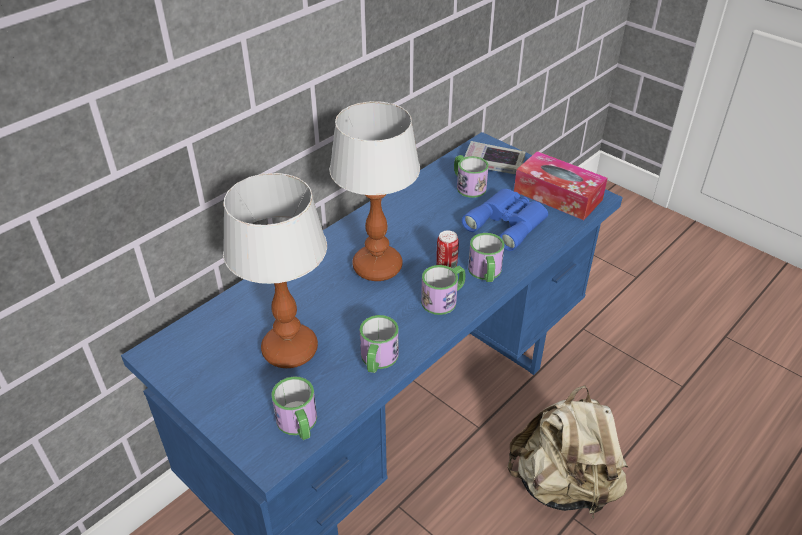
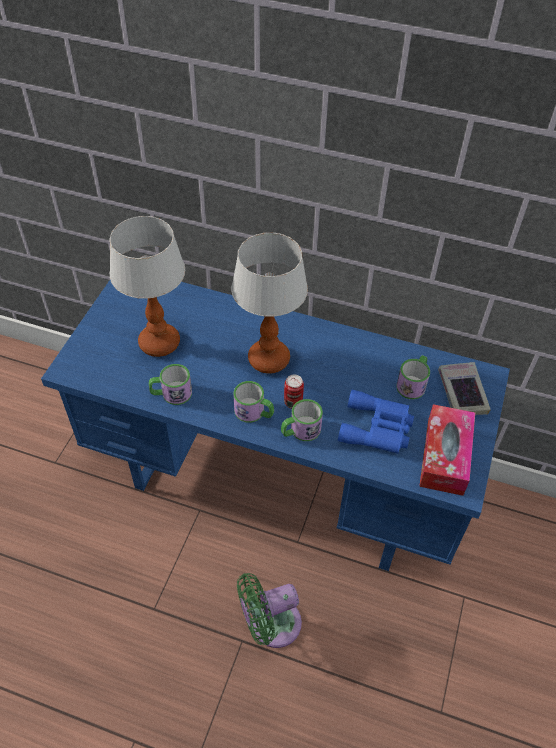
camera: 65 degrees right, 10 degrees up
mug [271,376,317,440] -> none
beige backpack [507,385,628,518] -> green fan [237,573,302,648]

